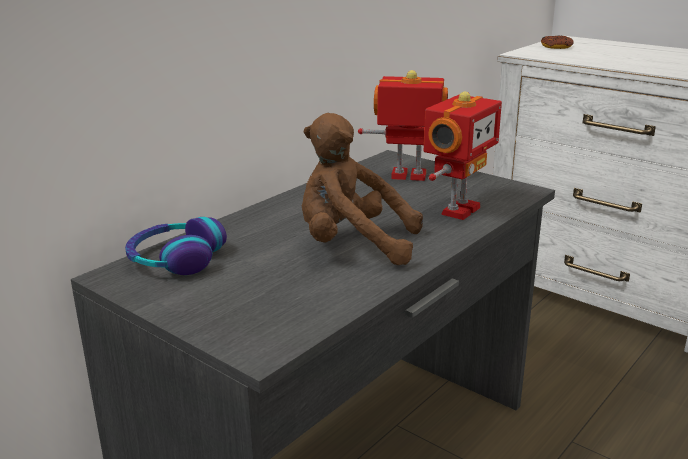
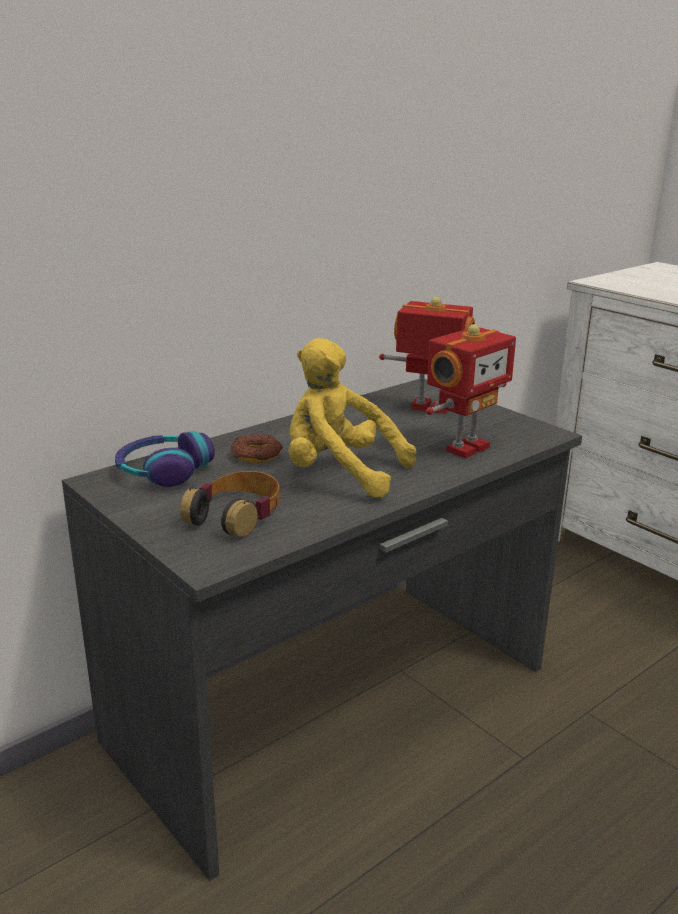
camera: 10 degrees right, 0 degrees up
brown plush toy [301,113,423,265] -> yellow plush toy [289,338,416,498]
donut [541,35,574,49] -> donut moved to [231,434,283,463]
none -> headphones [180,471,279,537]

